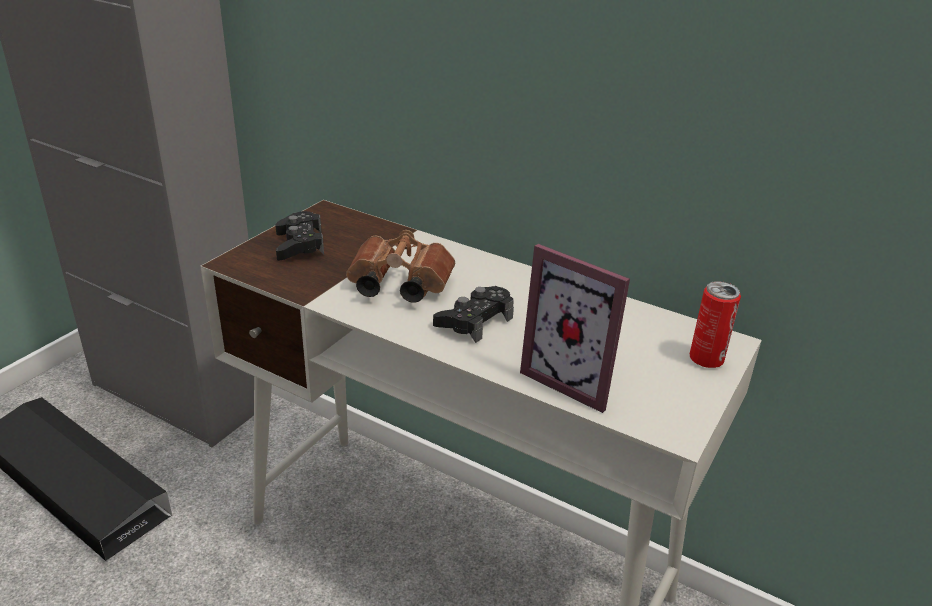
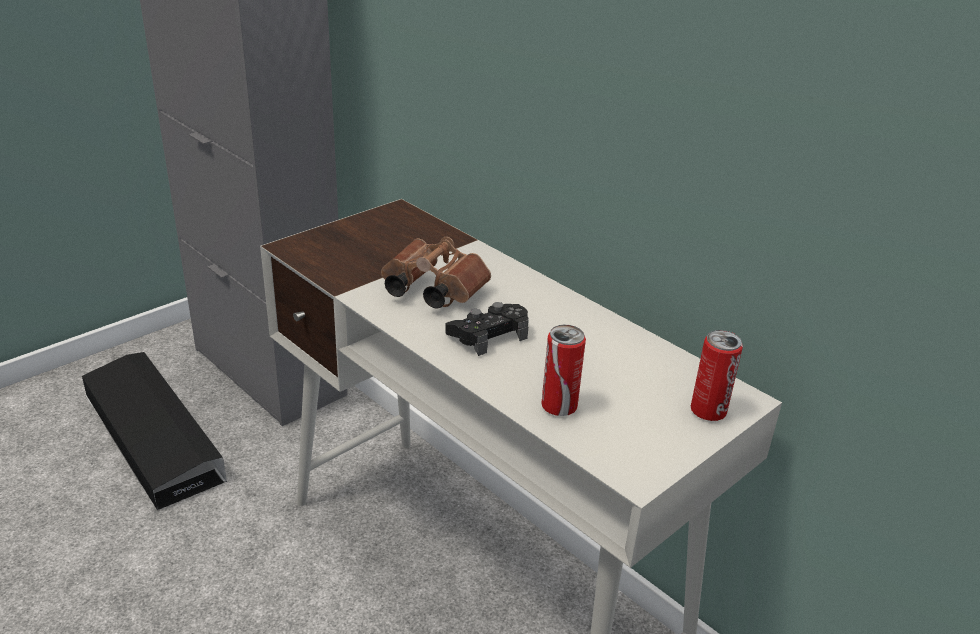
camera: 15 degrees right, 0 degrees up
black game controller [275,211,324,261] -> none
picture frame [520,244,630,413] -> can [541,325,586,416]

